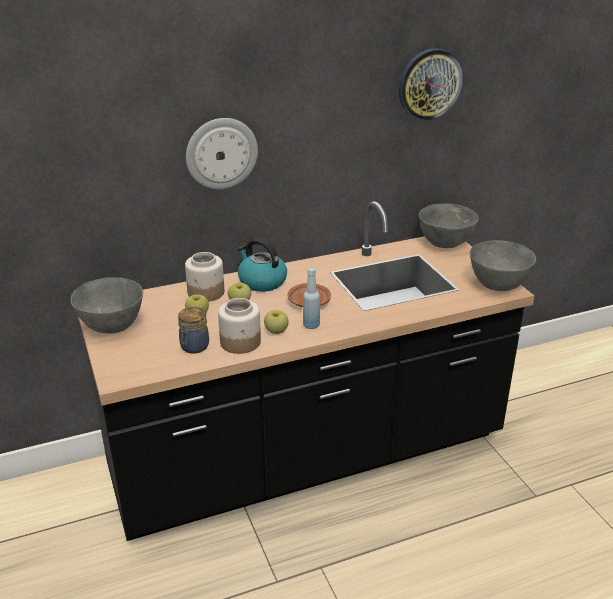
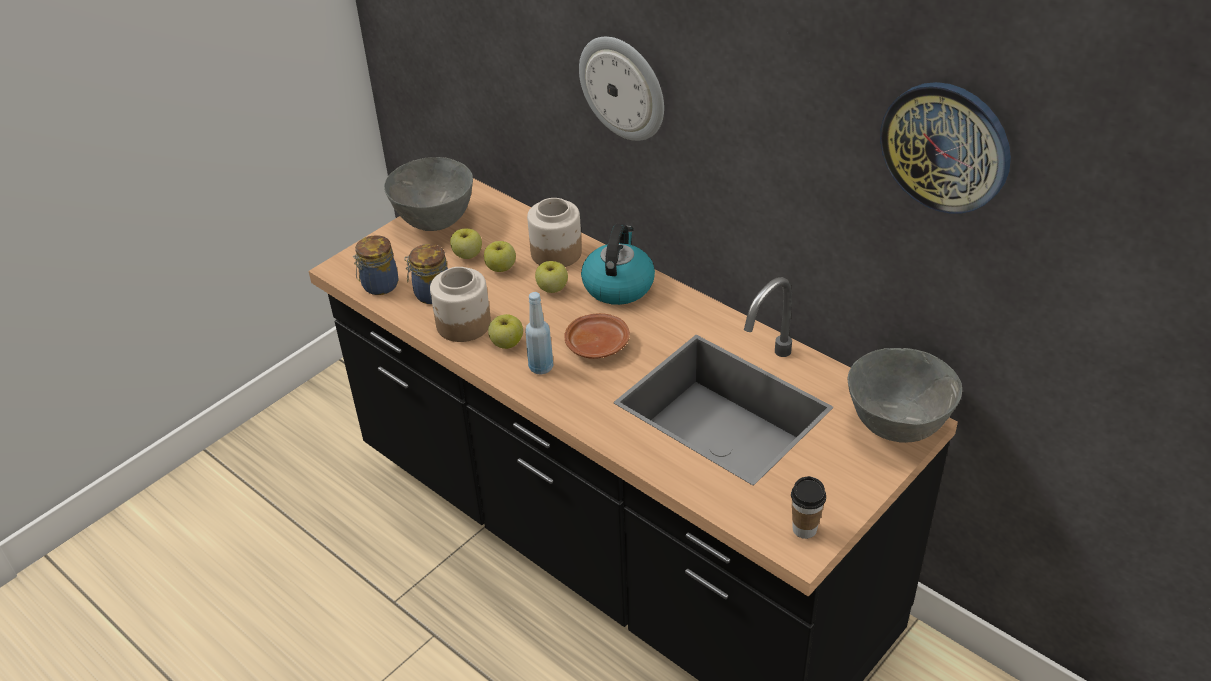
camera: 65 degrees right, 10 degrees up
grey bowl [470,240,536,291] -> cup [791,476,826,539]
none -> jar [353,235,399,295]
none -> apple [450,229,482,259]

